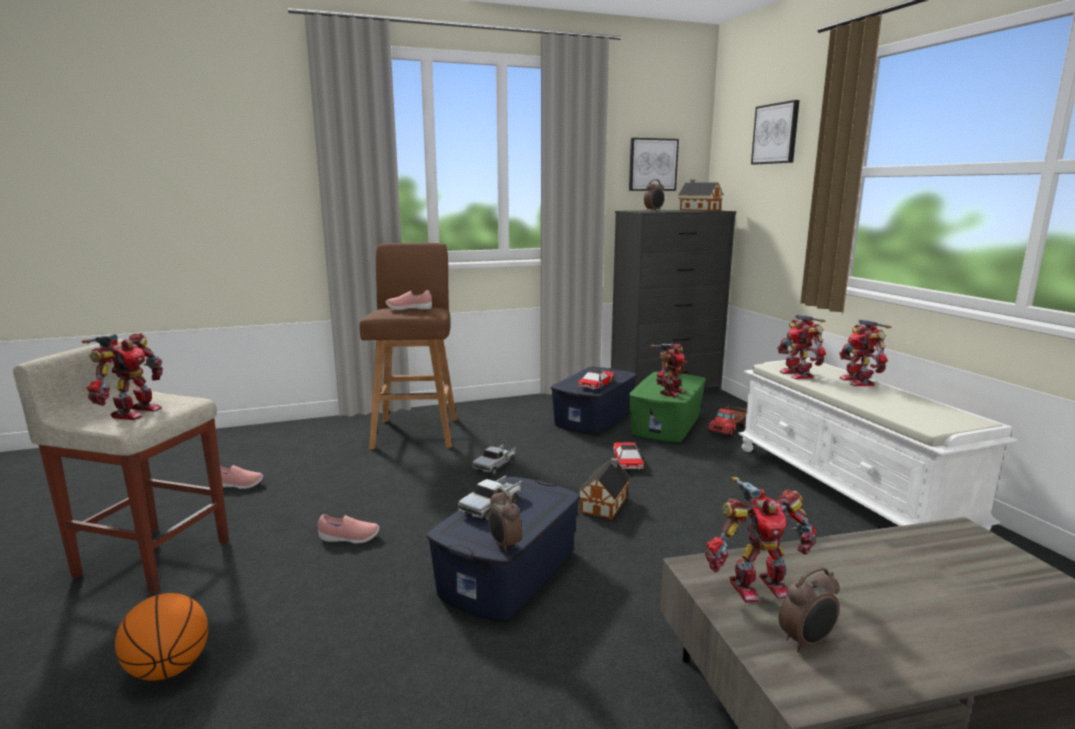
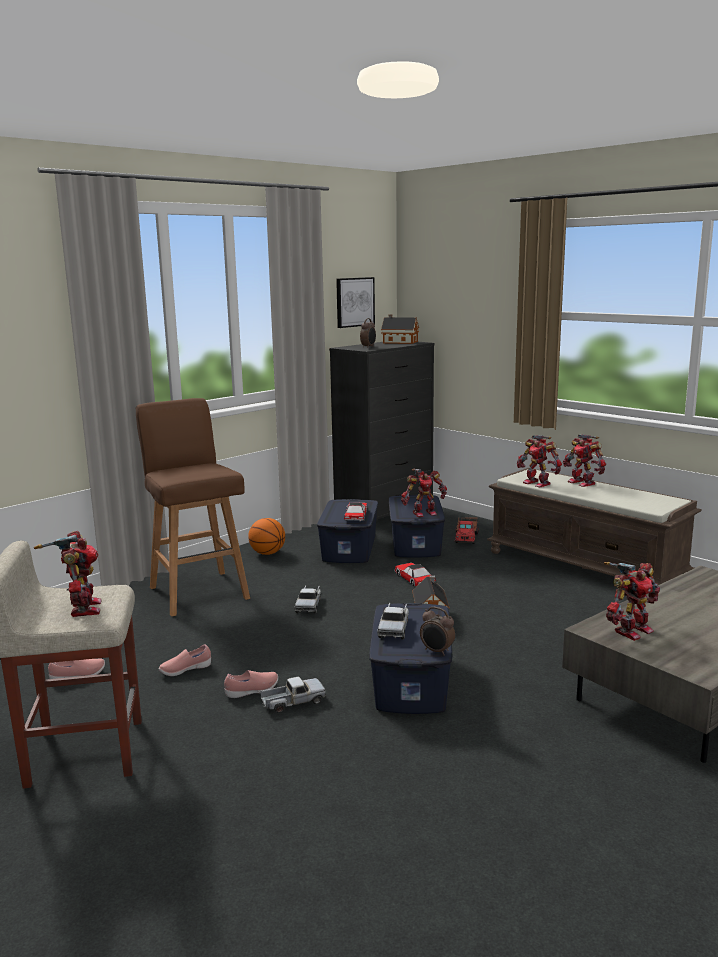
camera: 25 degrees left, 0 degrees up
basketball [115,593,208,681] -> basketball moved to [248,518,285,555]
pink shoe [386,290,432,310] -> pink shoe moved to [159,644,211,676]
green storage box [629,372,706,442] -> blue storage box [389,495,445,557]
toy robot [650,344,687,397] -> toy robot turned 60 degrees clockwise [401,469,447,517]
white bench [738,358,1018,530] -> brown bench [487,468,702,585]
picture [751,100,800,164] -> none
alarm clock [779,567,839,652] -> none
none -> toy truck [261,677,326,712]

